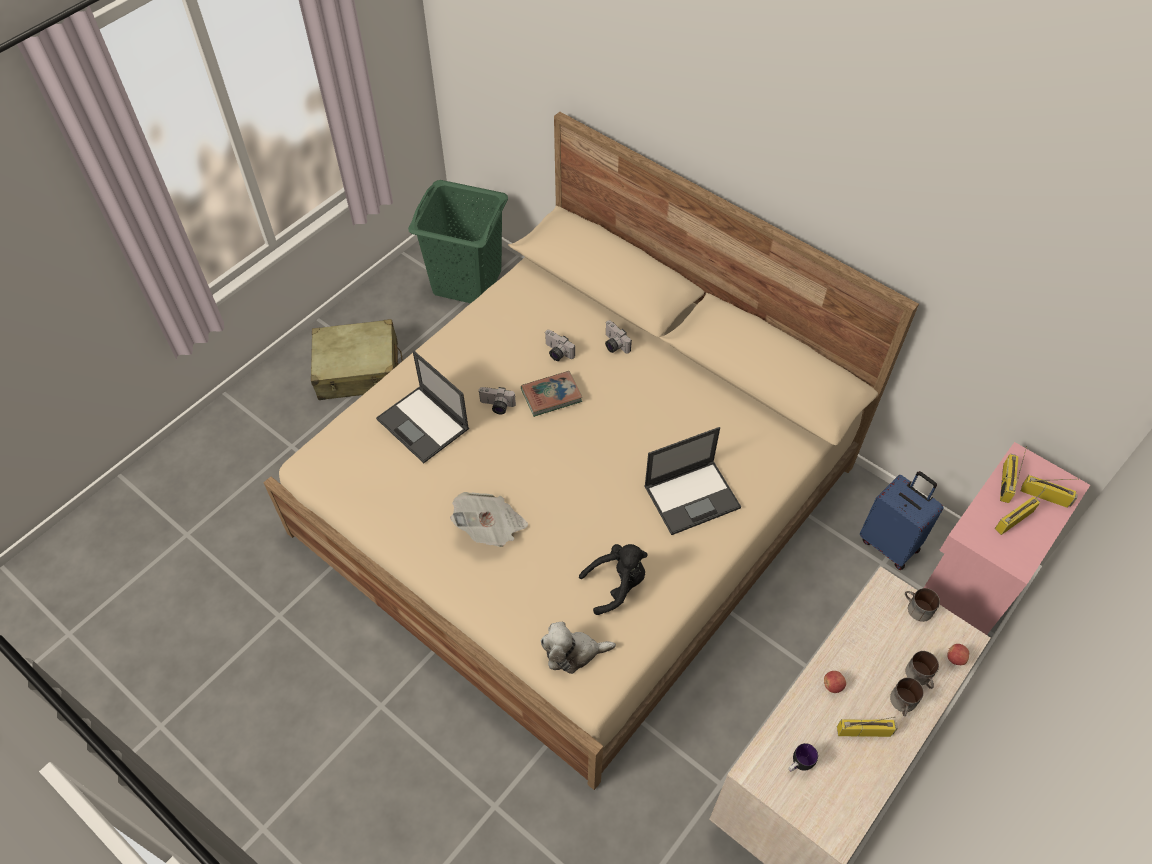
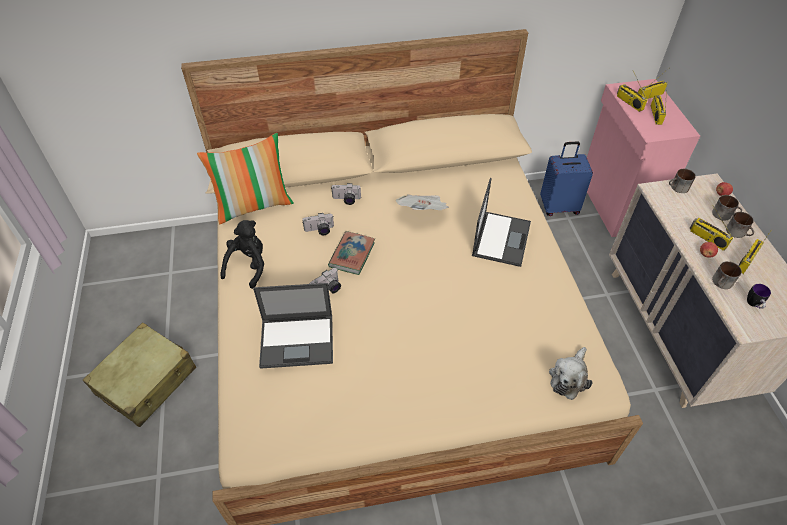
camera: 50 degrees left, 5 degrees down
green laundry basket [408,180,508,303] -> none
newspaper [450,492,528,547] -> newspaper moved to [396,194,449,210]
black plush toy [579,544,648,615] -> black plush toy moved to [220,220,264,289]
none -> pillow [197,133,294,224]
none -> radio [690,206,734,251]
none -> mug [712,261,742,289]

